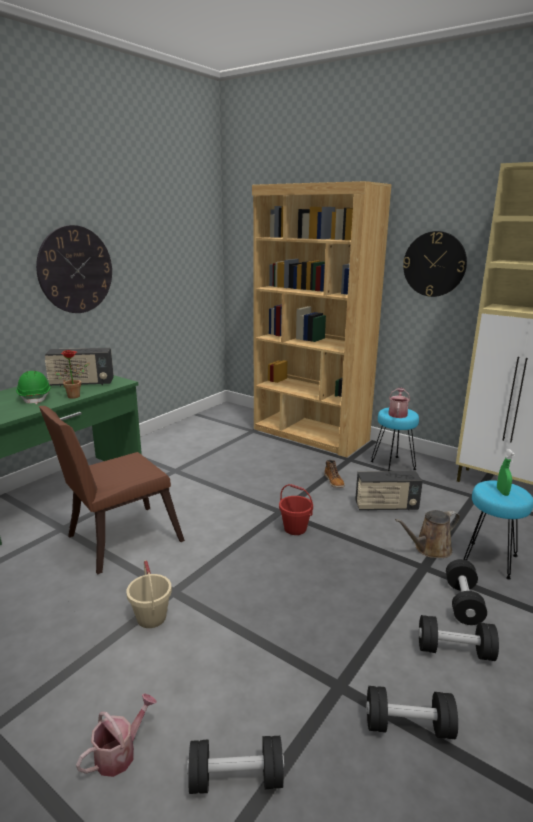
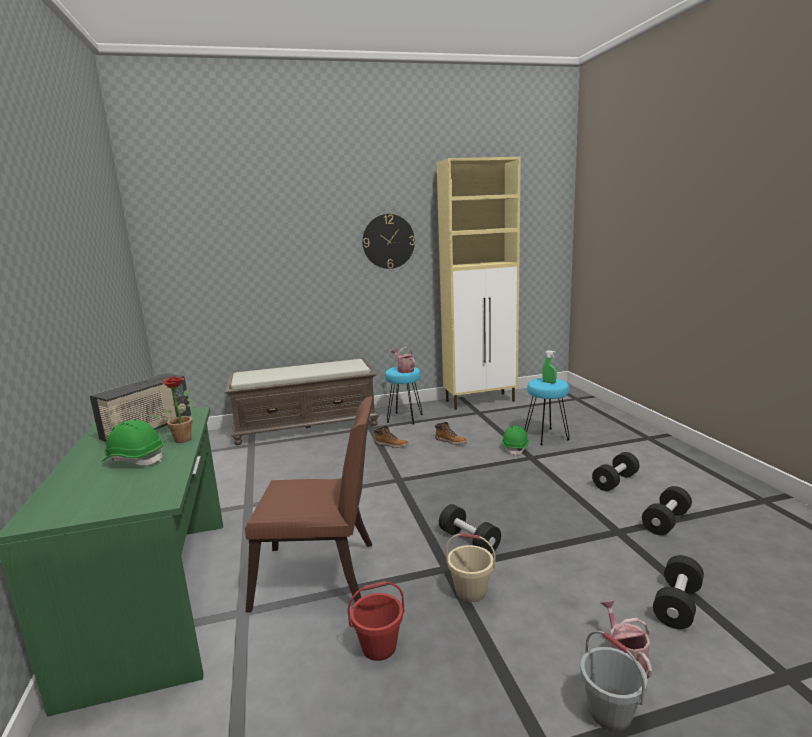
camera: 50 degrees left, 5 degrees down
wall clock [36,225,112,313] -> none
brown chair [39,406,185,574] -> brown chair turned 90 degrees counterclockwise [245,396,373,612]
brown bookcase [252,181,392,458] -> brown bench [225,358,379,445]
red bucket [279,484,313,535] -> red bucket moved to [348,581,404,661]
radio [355,471,422,511] -> boot [435,422,467,445]
brown watering can [395,510,460,558] -> green hard hat [502,426,529,456]
black dumbbell [446,559,487,625] -> black dumbbell moved to [439,504,501,554]
none -> grey bucket [580,631,647,731]

